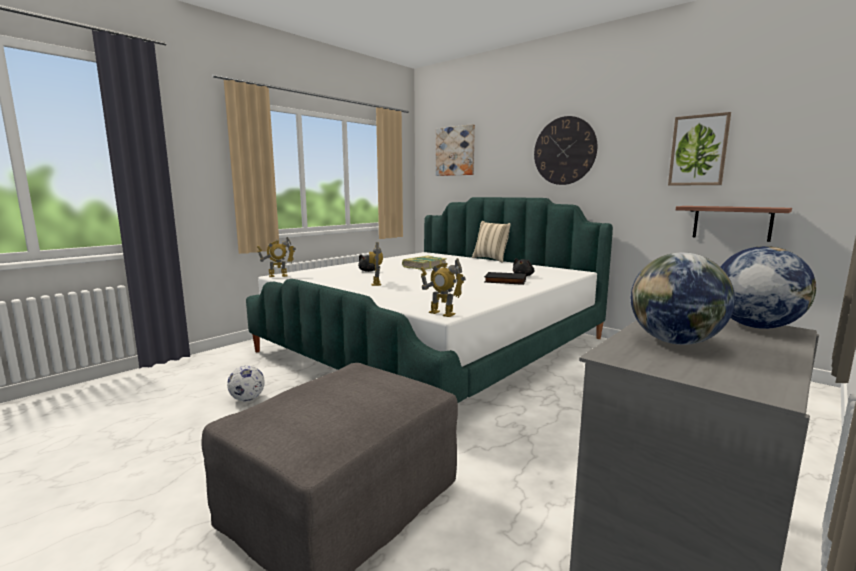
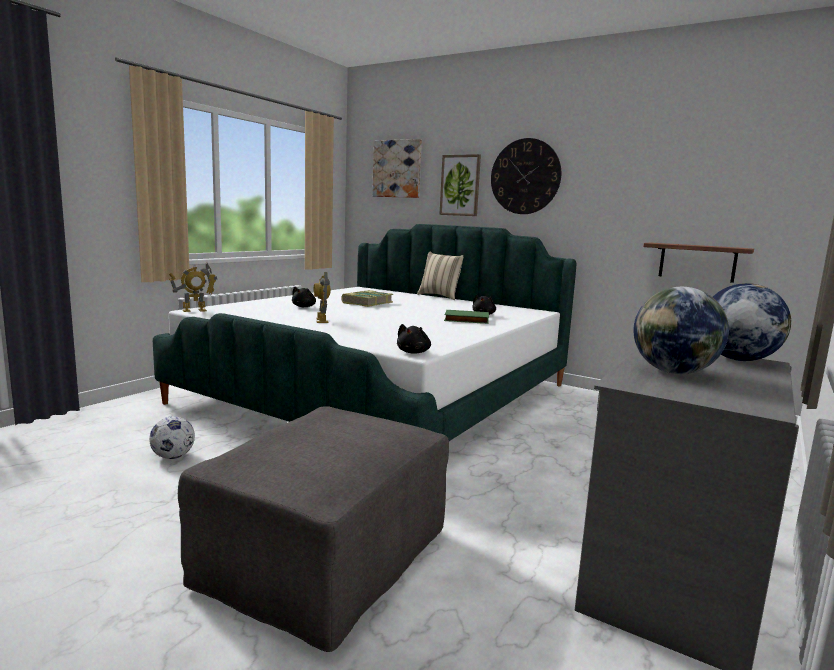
camera: 10 degrees left, 0 degrees up
toy robot [421,258,466,317] -> black plush toy [397,324,431,354]
black book [484,272,526,285] -> green book [444,310,489,324]
picture [668,112,731,186] -> picture moved to [439,154,481,216]

